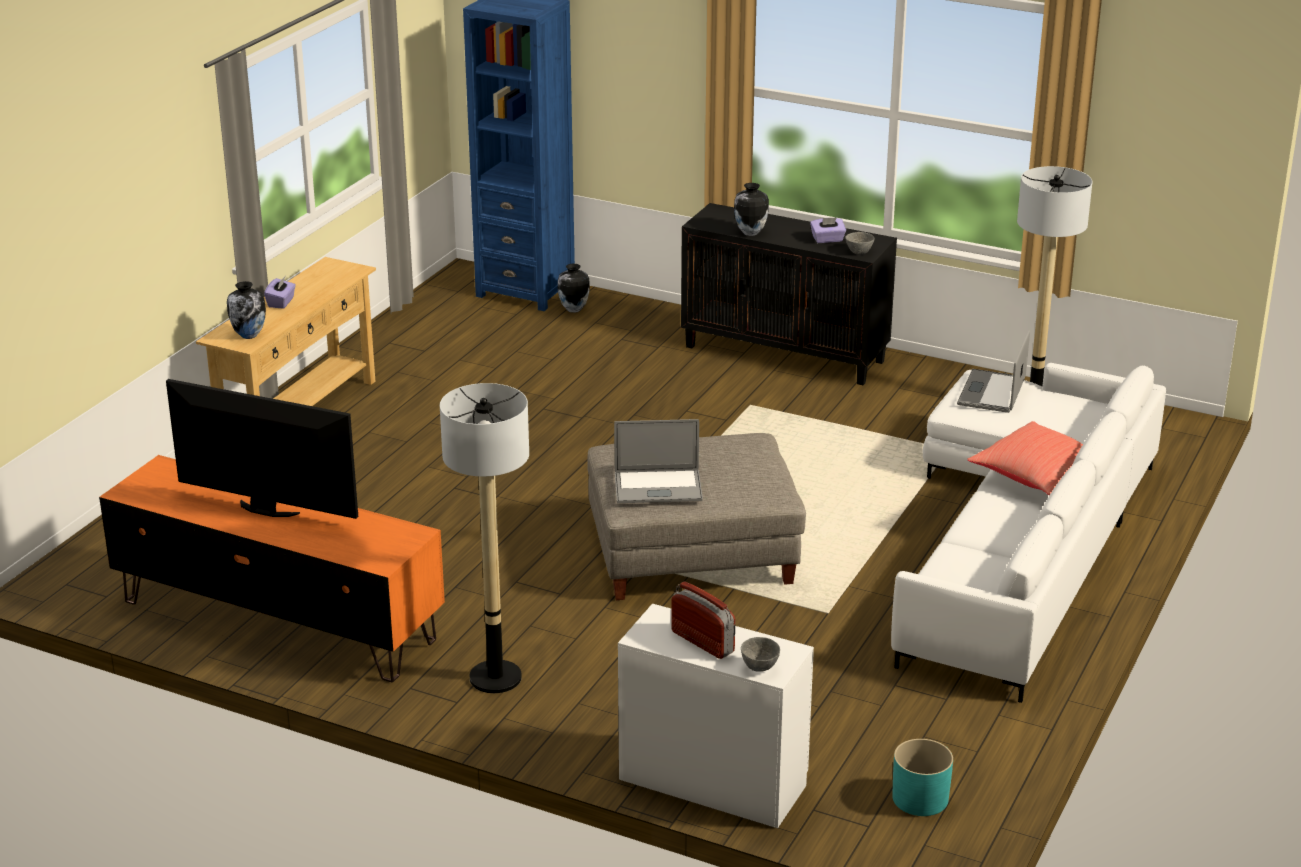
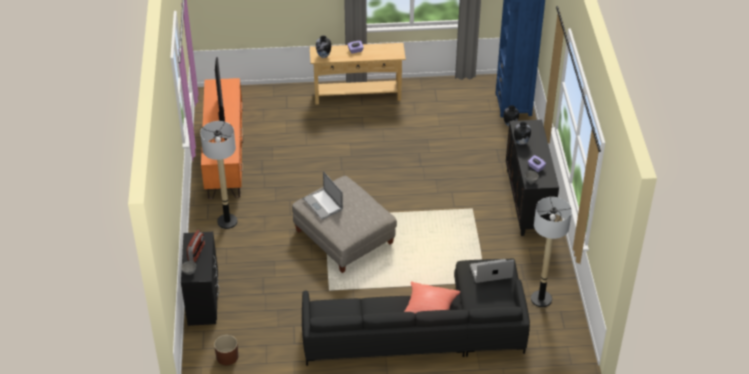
camera: 60 degrees right, 15 degrees up
white dresser [618,604,814,828] -> black dresser [181,232,219,326]
white sofa [891,363,1166,703] -> black sofa [302,259,530,366]
turquoise planter [892,739,953,816] -> brown planter [214,335,238,365]

